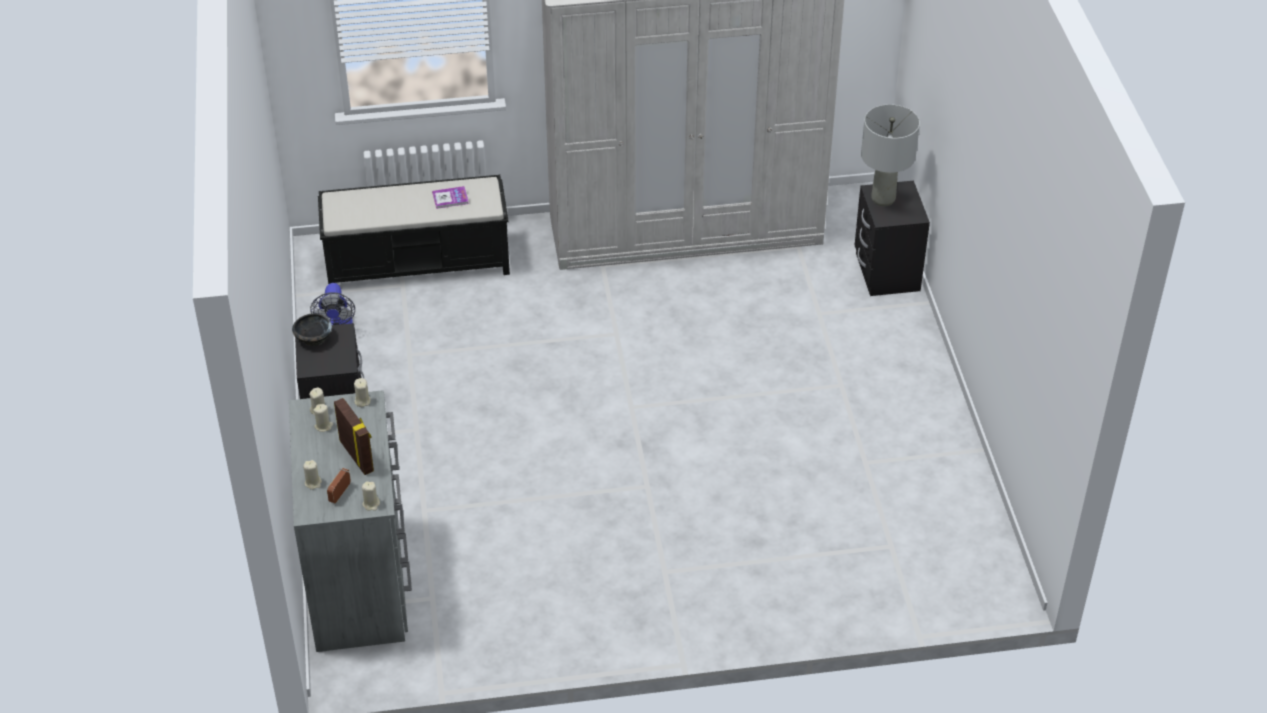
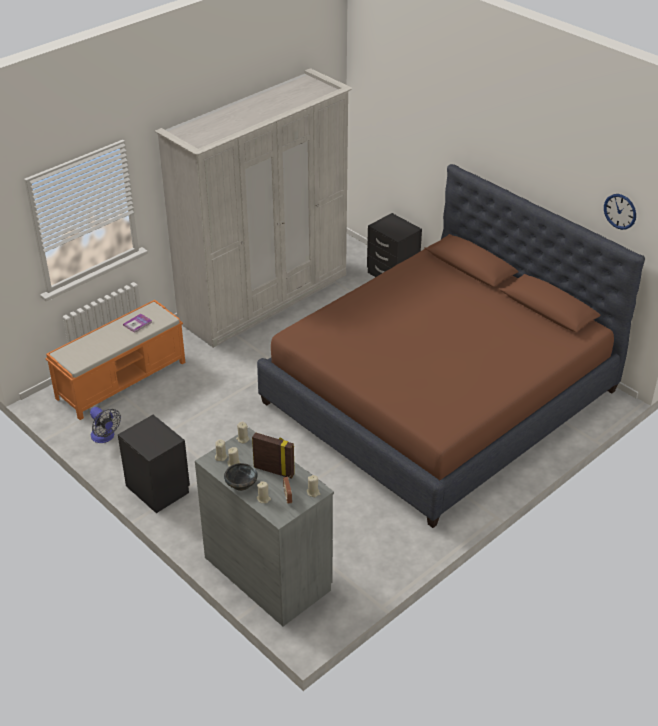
camera: 35 degrees left, 5 degrees down
black bowl [292,313,332,346] -> black bowl moved to [224,463,258,491]
black bench [318,175,510,284] -> orange bench [45,300,185,420]
grey table lamp [861,104,920,206] -> none
none -> brown bed [257,164,645,528]
none -> wall clock [604,194,636,230]

